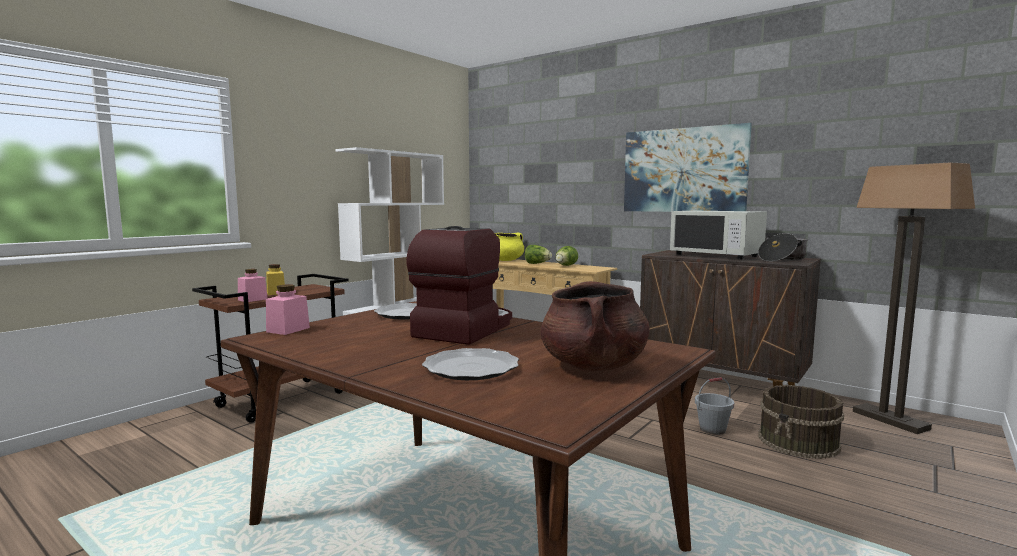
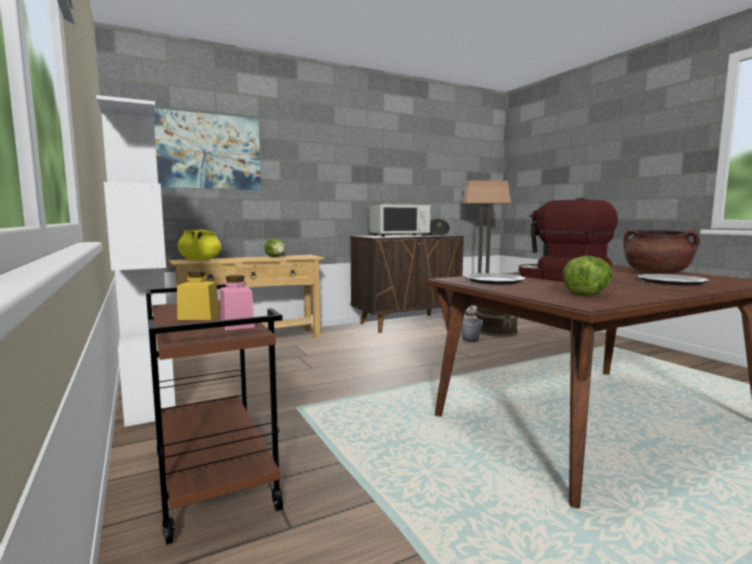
camera: 65 degrees left, 0 degrees up
pink jar [266,284,310,335] -> none
lettuce [525,245,552,264] -> lettuce moved to [563,255,613,296]
picture [624,123,752,212] -> picture moved to [154,108,261,190]

